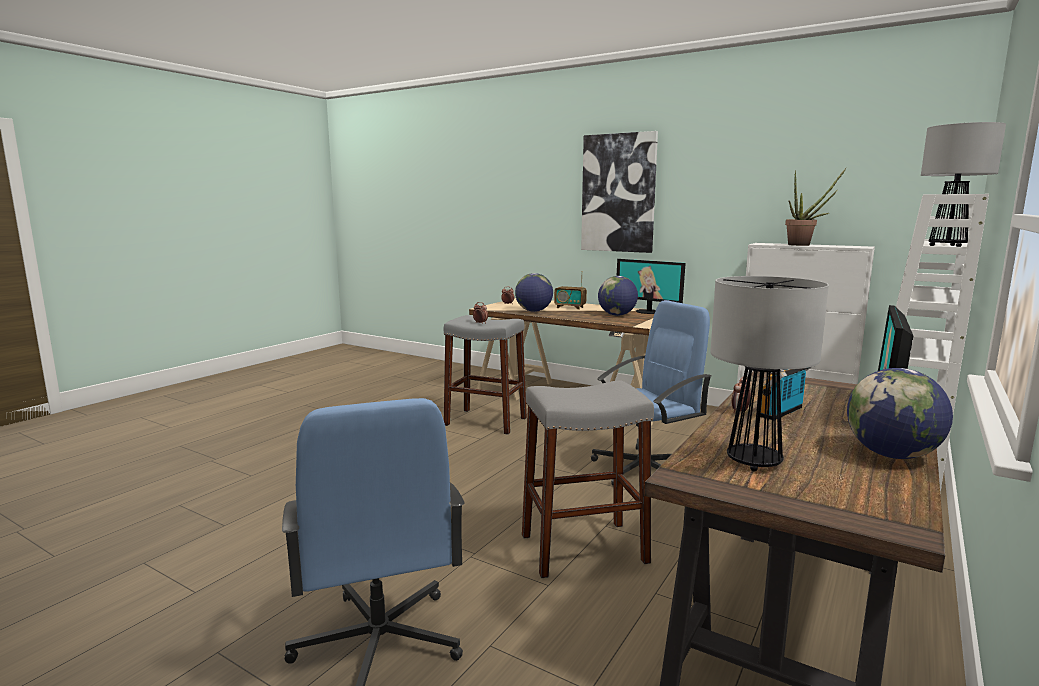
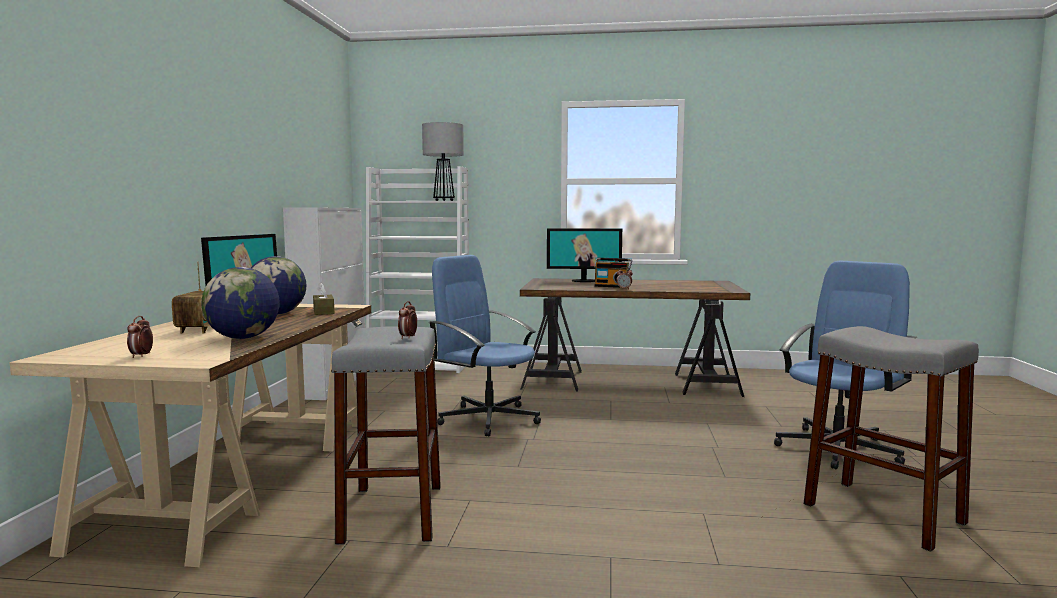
camera: 115 degrees left, 5 degrees down
grey stool [522,380,654,578] -> grey stool moved to [804,326,979,552]
picture [581,131,658,253] -> none
table lamp [710,276,829,472] -> none
potted plant [785,168,846,246] -> none
globe [847,368,953,459] -> none
none -> brown tissue box [313,283,334,315]

